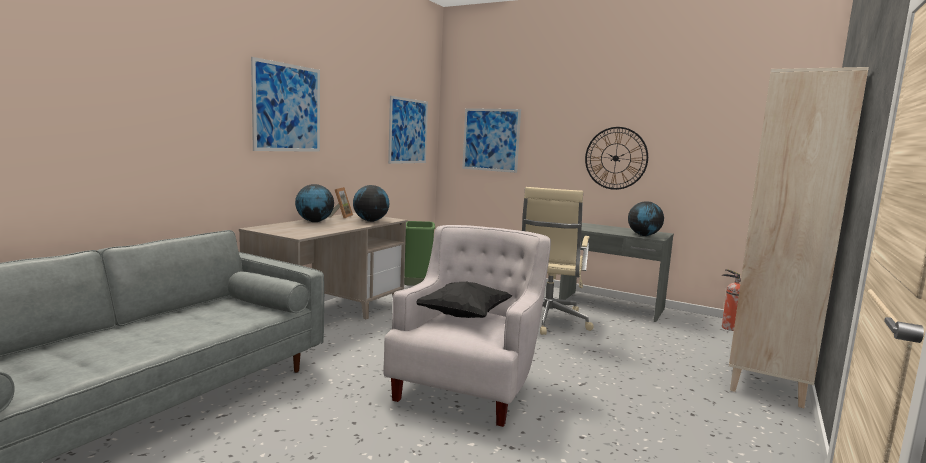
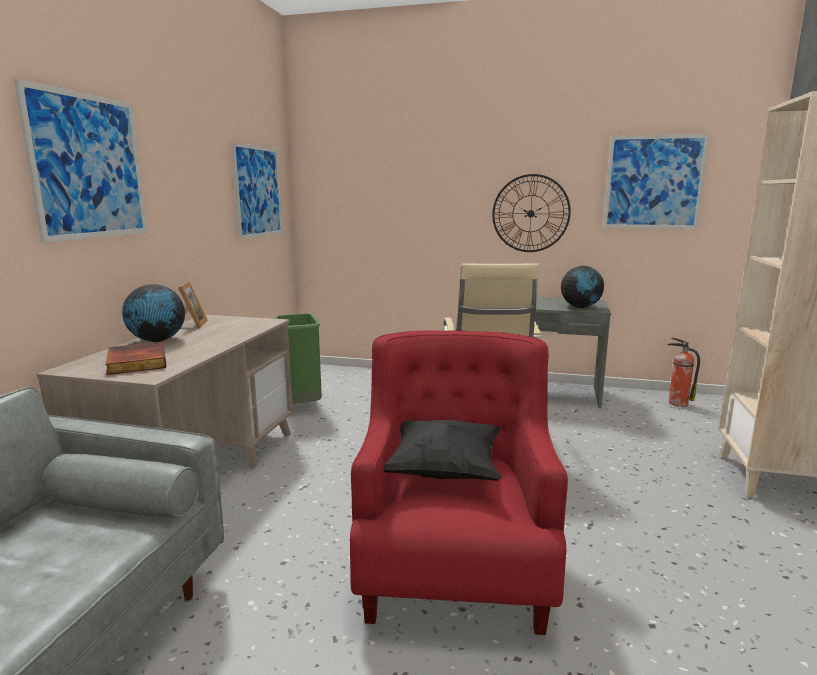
camera: 15 degrees left, 5 degrees up
globe [353,185,389,222] -> none
white armchair [383,225,551,427] -> red armchair [350,330,568,635]
picture [462,108,521,173] -> picture moved to [603,134,710,229]
none -> book [105,342,166,375]

